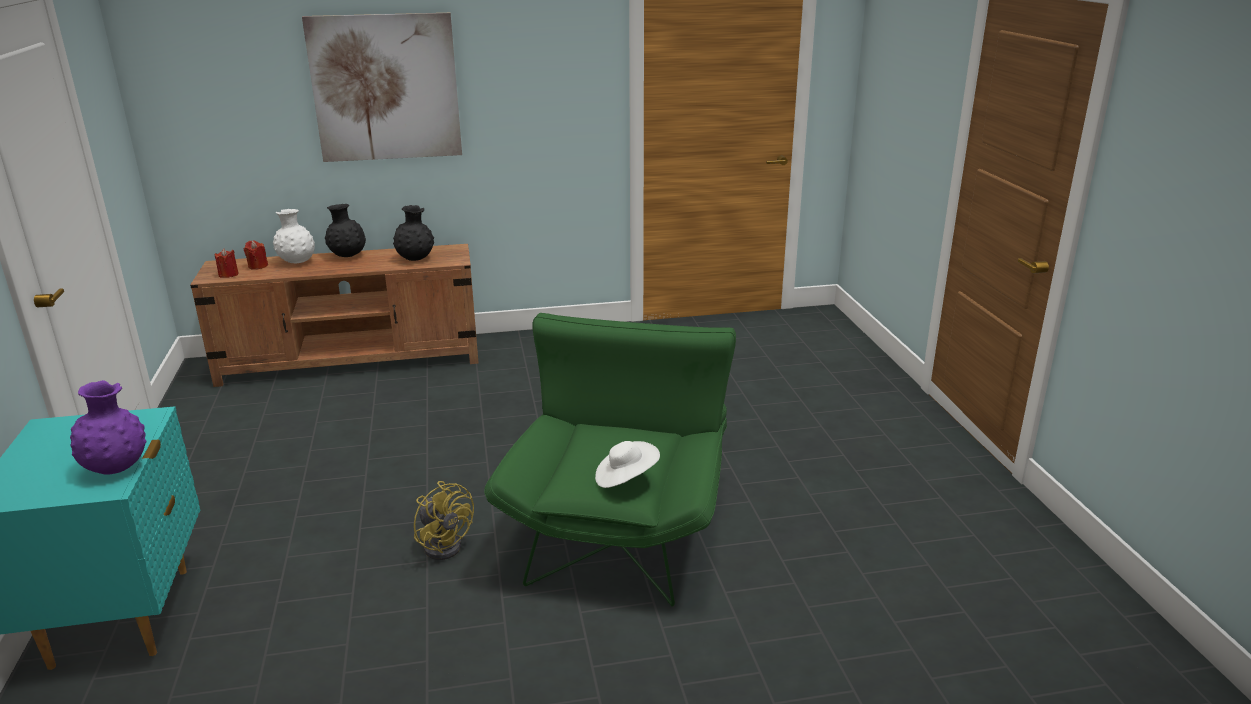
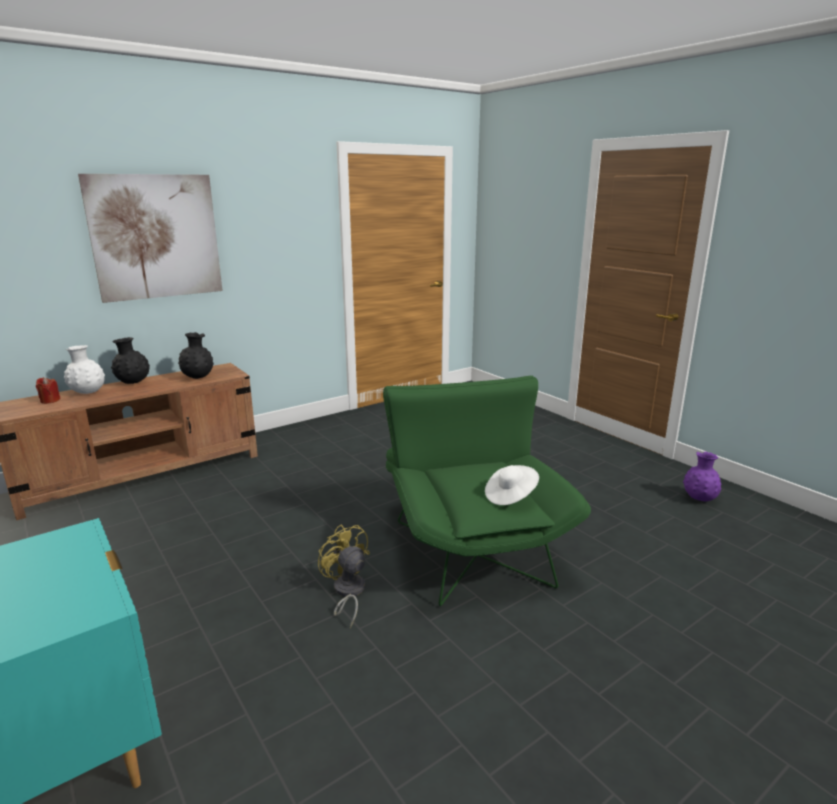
camera: 25 degrees left, 5 degrees down
purple vase [70,380,146,475] -> purple vase moved to [683,452,721,501]
red candle [215,248,239,278] -> none
yellow fan [414,481,474,560] -> yellow fan turned 150 degrees counterclockwise [318,524,370,628]

